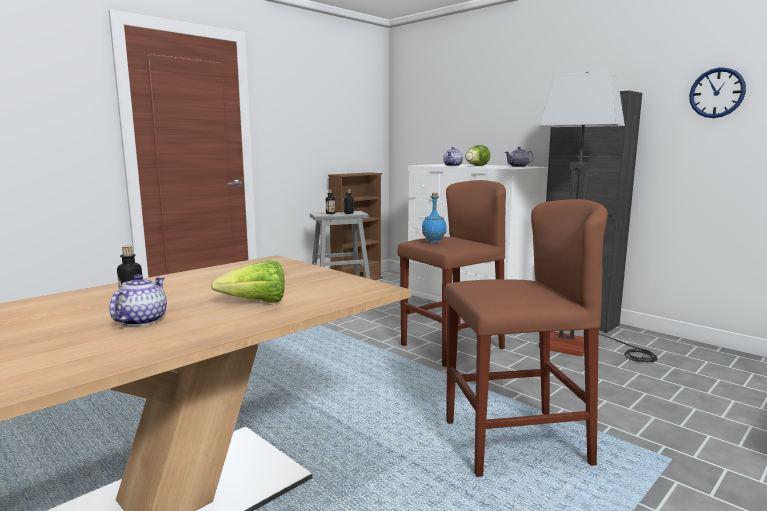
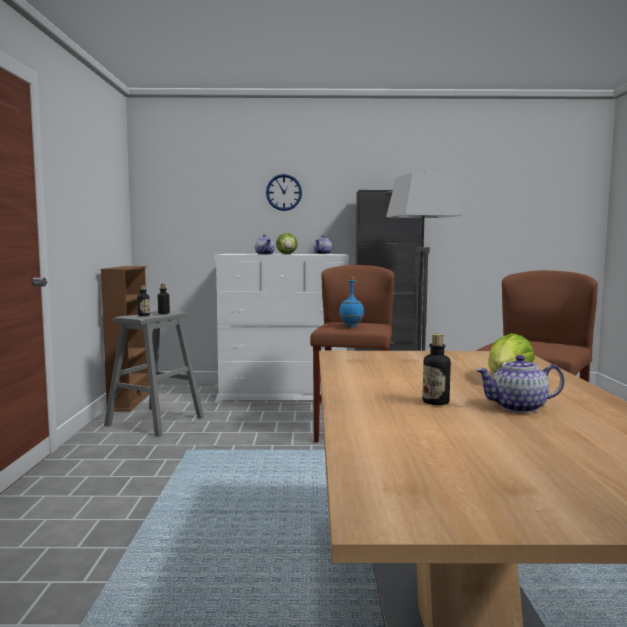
camera: 45 degrees left, 5 degrees down
teapot [109,274,167,326] -> teapot turned 60 degrees counterclockwise [476,355,564,413]
wall clock [689,67,746,118] -> wall clock moved to [266,174,302,211]

